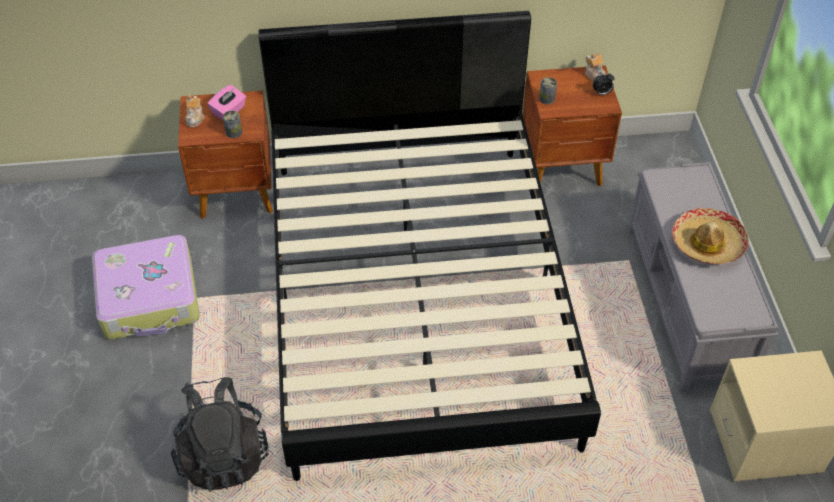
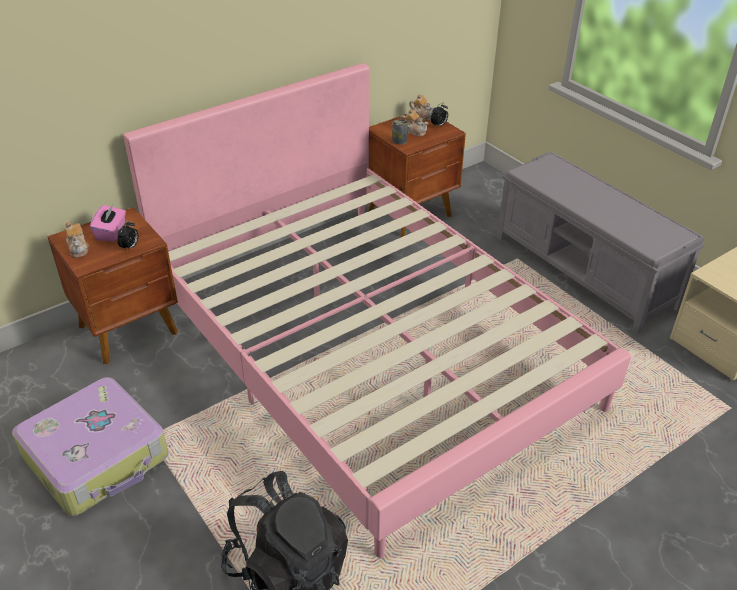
camera: 30 degrees left, 10 degrees down
can [223,110,242,138] -> alarm clock [117,220,138,251]
black bed [258,11,601,481] -> pink bed [123,63,631,558]
hat [672,208,749,265] -> none
none -> teapot [400,109,428,136]

